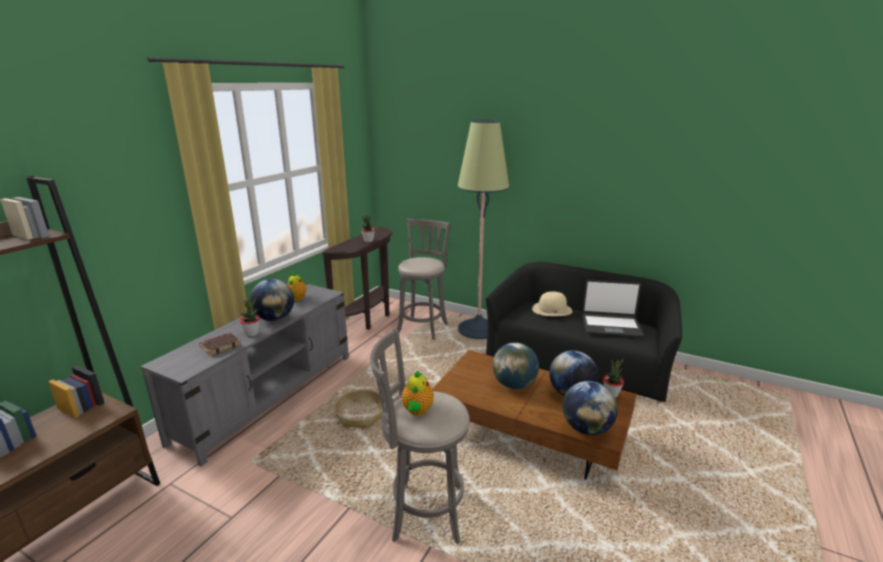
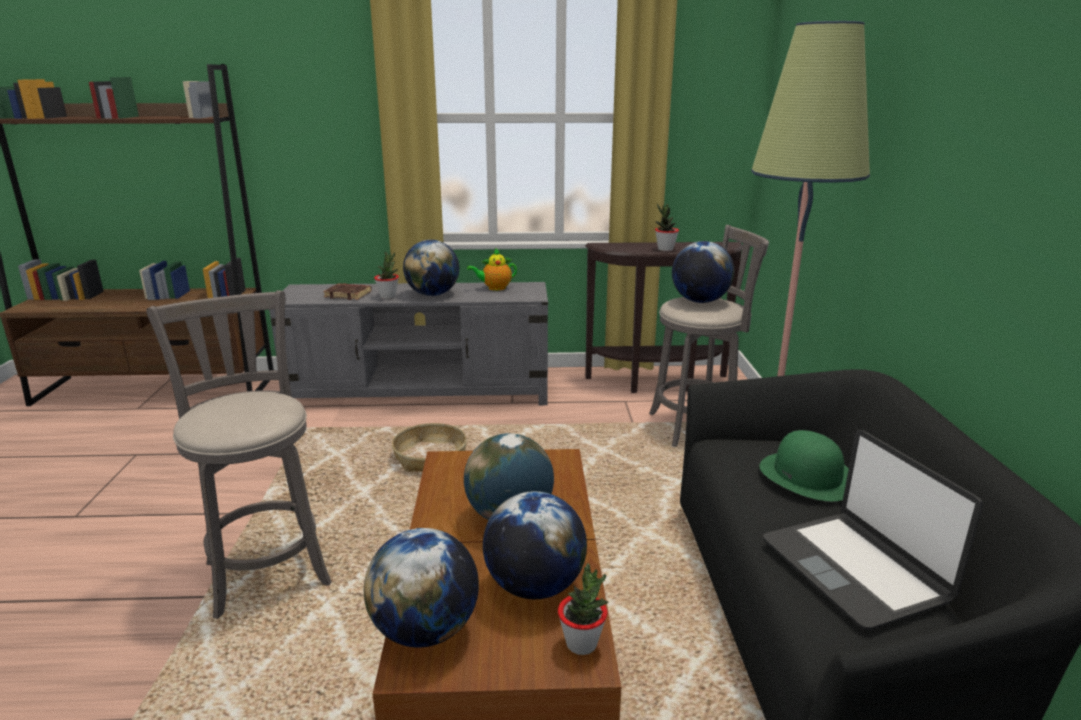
camera: 60 degrees right, 0 degrees up
teapot [402,371,434,416] -> none
beige hat [532,291,573,316] -> green hat [759,430,849,501]
none -> globe [672,241,734,303]

